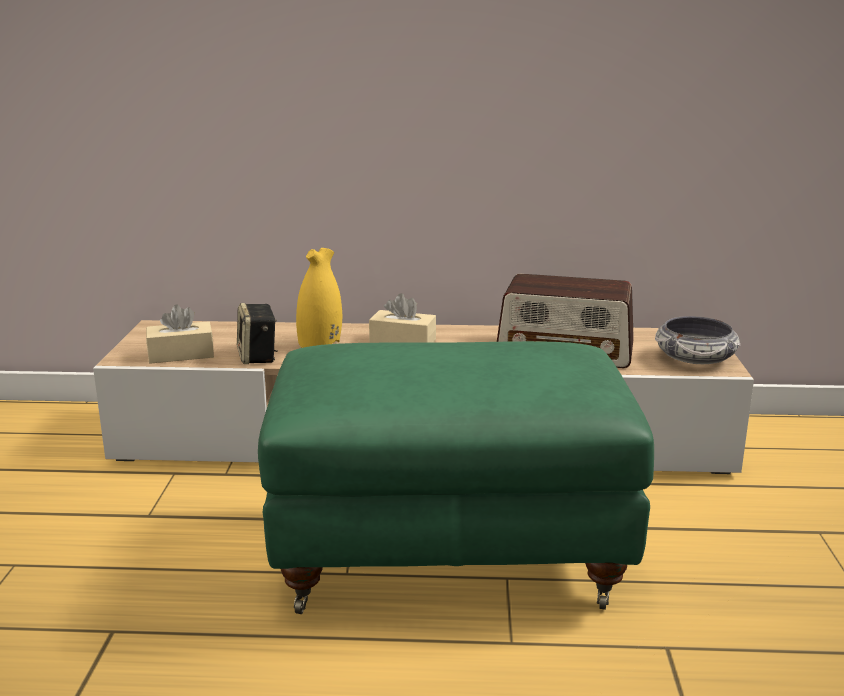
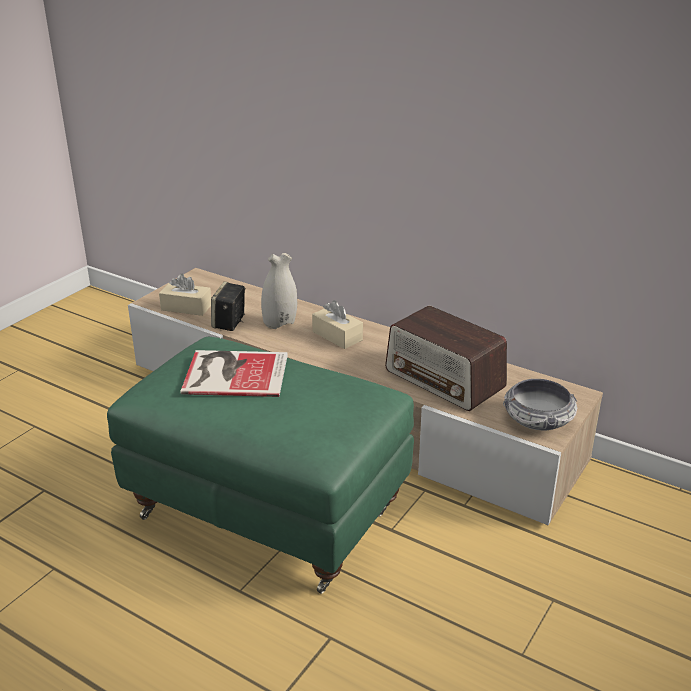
camera: 30 degrees right, 10 degrees up
yellow vase [296,248,342,348] -> white vase [261,253,297,329]
none -> book [180,350,288,397]

